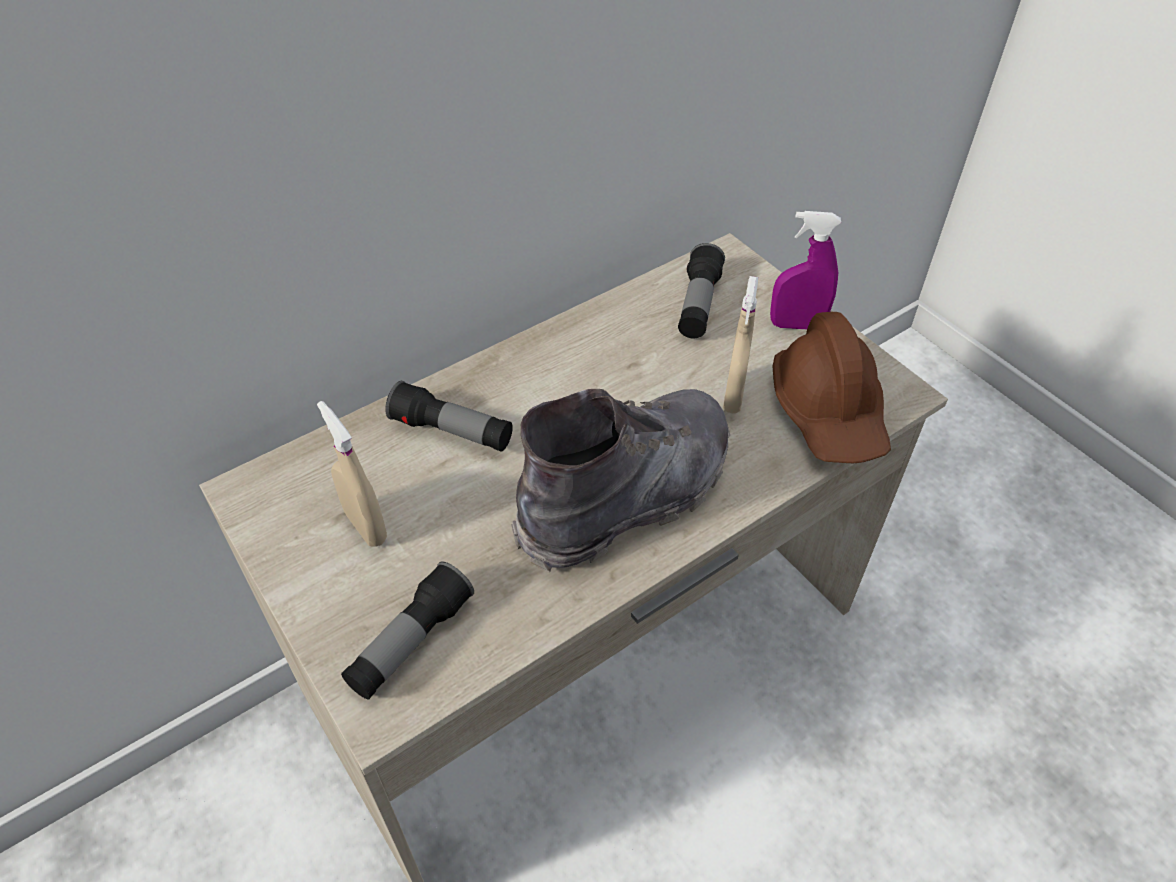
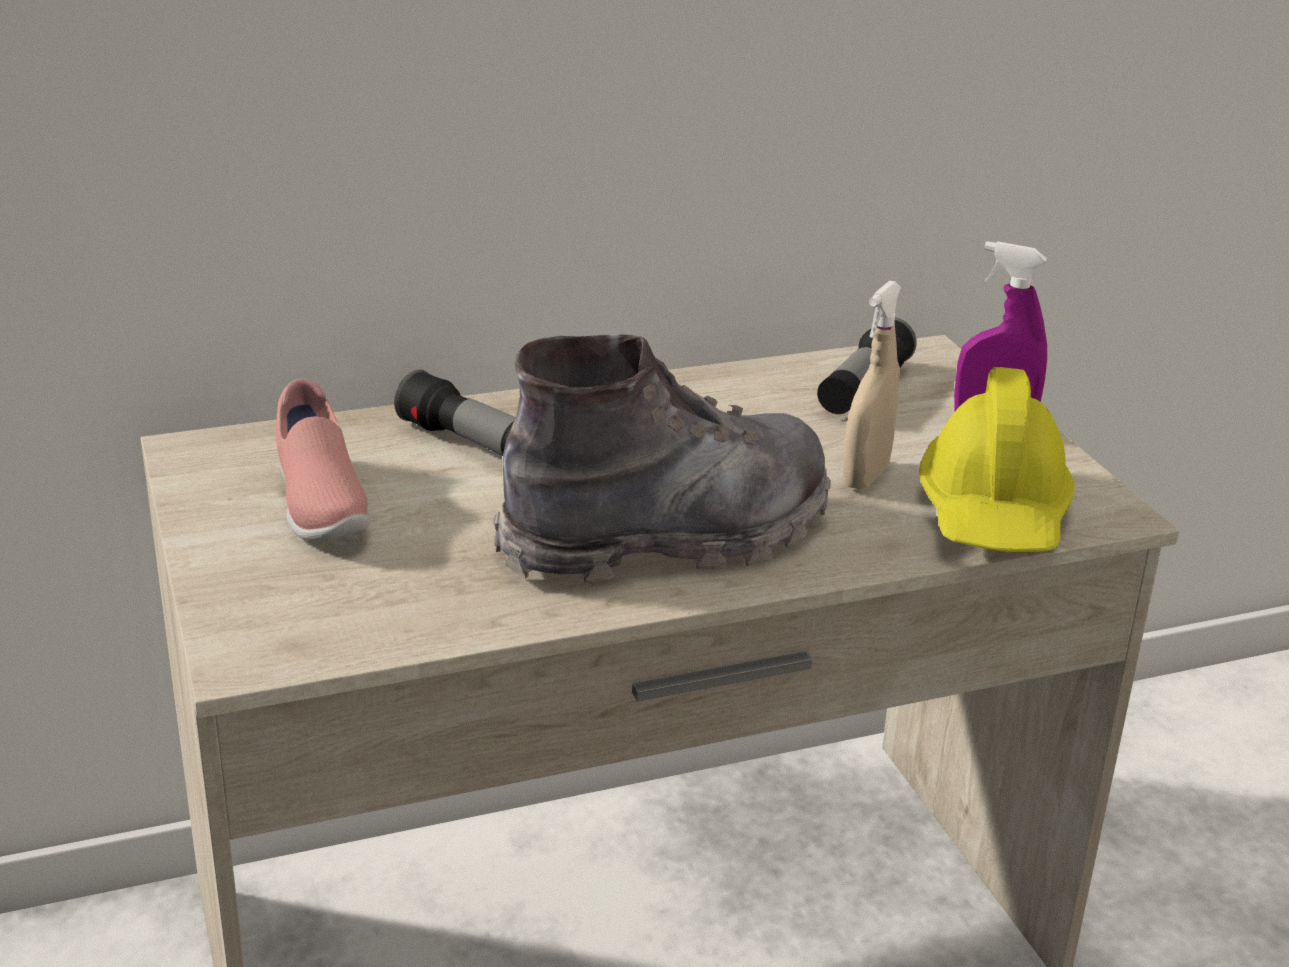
camera: 15 degrees right, 20 degrees down
beige spray bottle [317,401,387,547] -> pink shoe [276,379,370,542]
flashlight [341,562,474,700] -> none
brown hard hat [773,312,891,463] -> yellow hard hat [919,367,1075,552]

